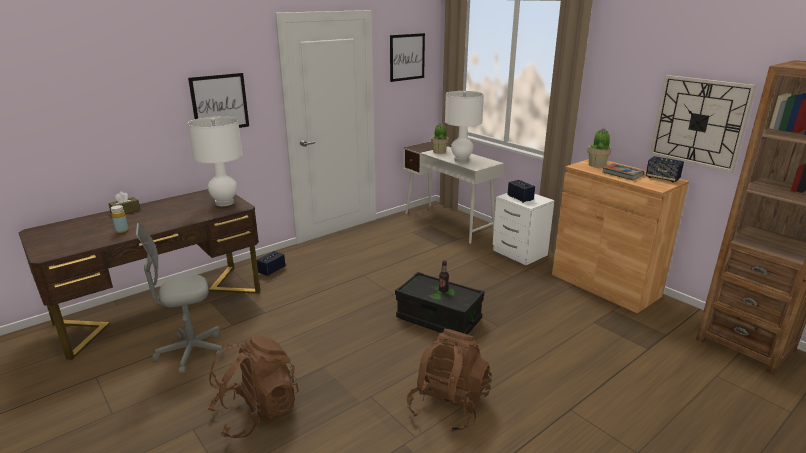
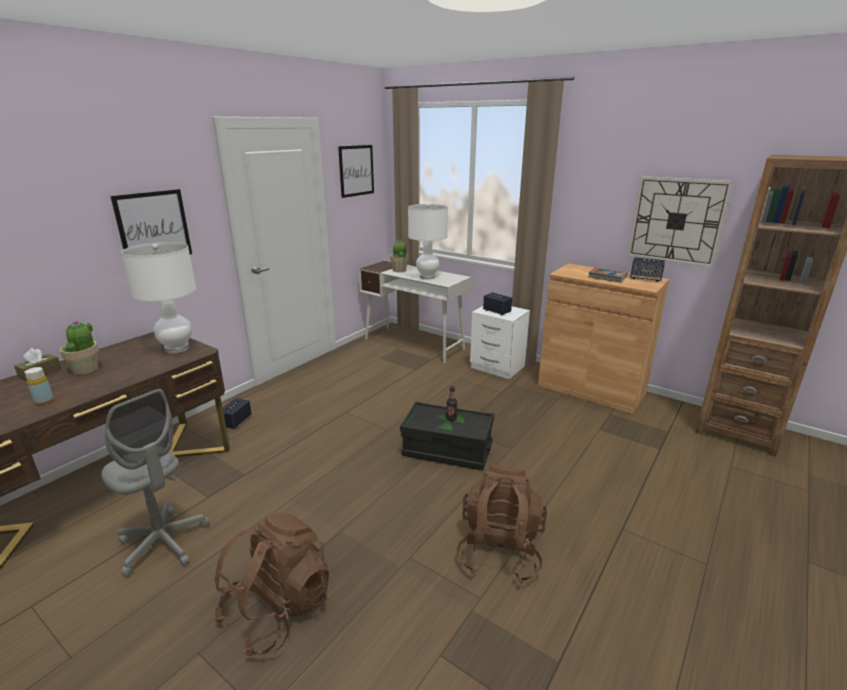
camera: 15 degrees left, 0 degrees up
grey office chair [136,223,224,374] -> grey office chair turned 105 degrees counterclockwise [101,389,210,577]
potted plant [587,128,612,168] -> potted plant moved to [60,320,99,375]

